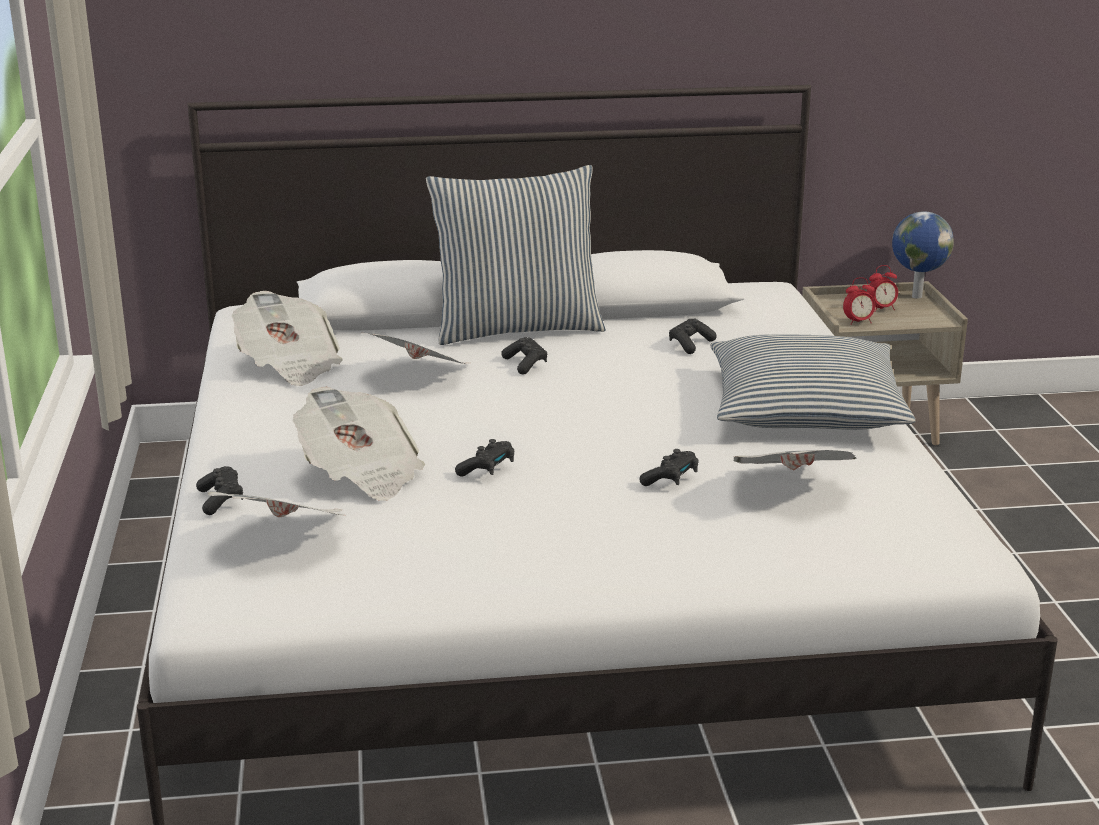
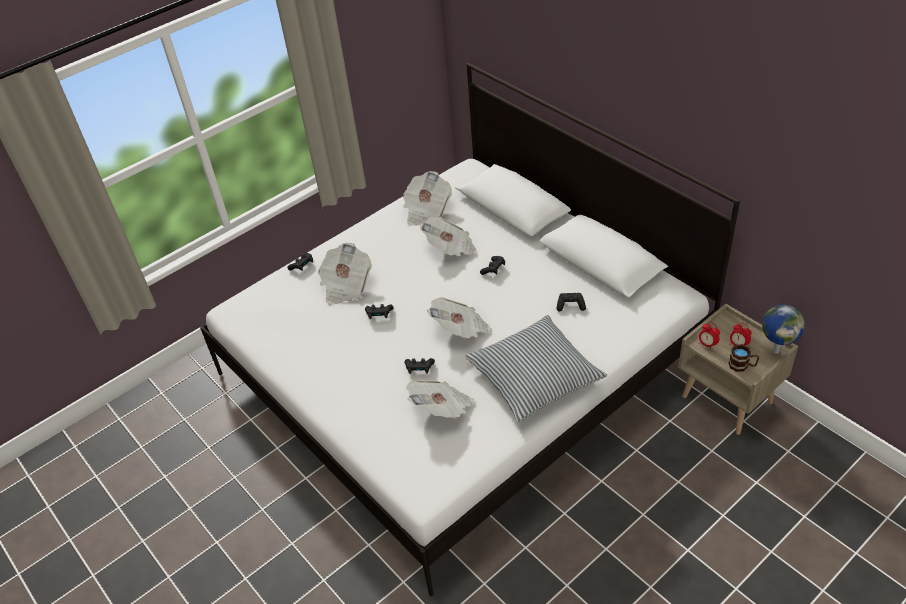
camera: 60 degrees right, 20 degrees up
newspaper [208,492,346,517] -> newspaper moved to [427,297,492,339]
pillow [426,165,606,345] -> none
none -> brown mug [729,344,759,372]

